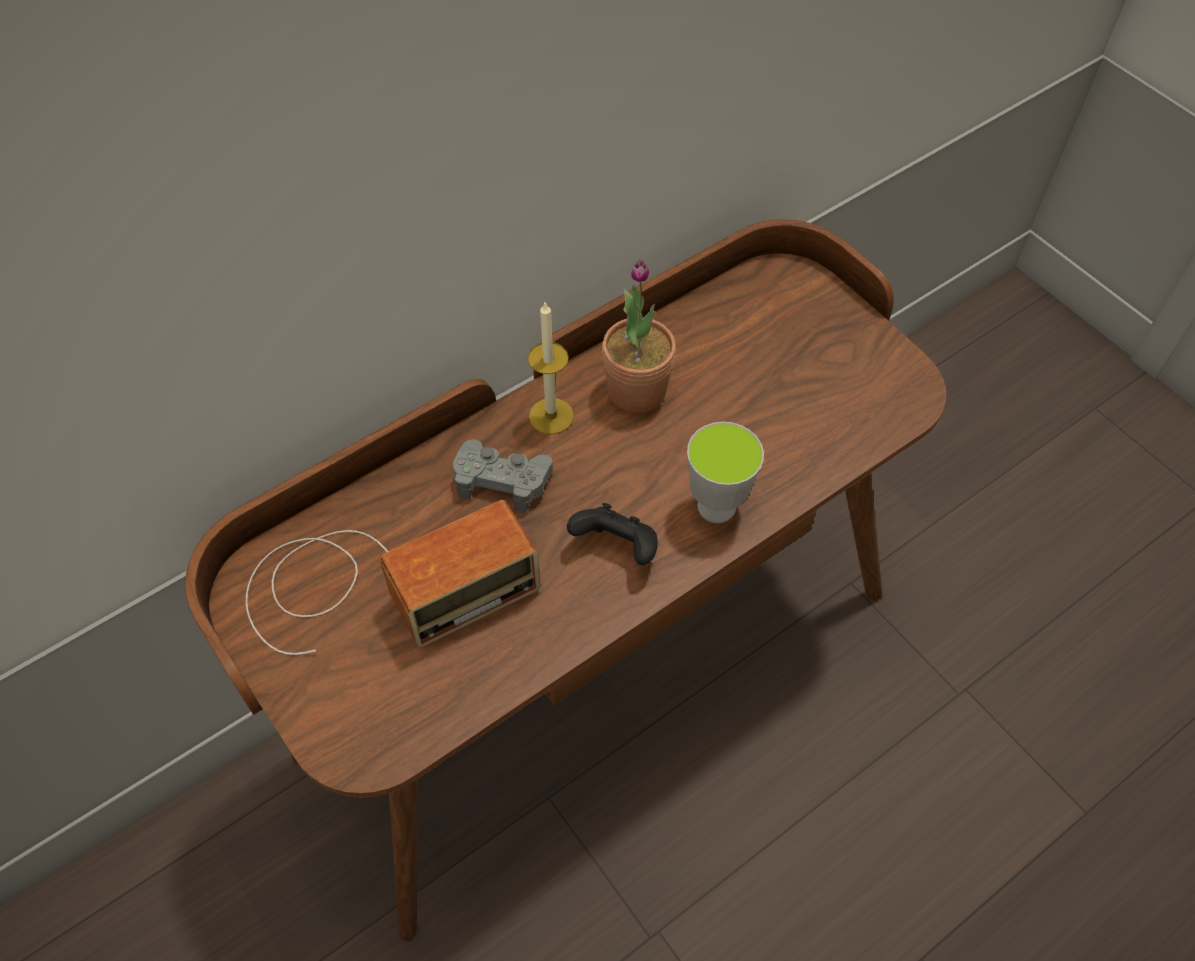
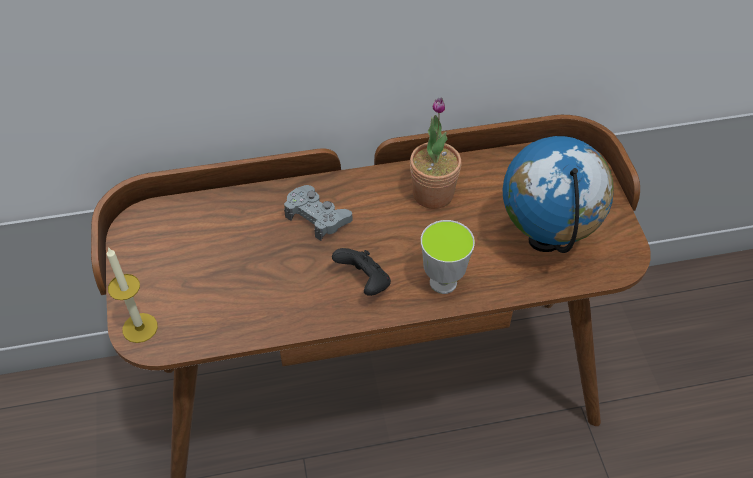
camera: 25 degrees right, 5 degrees down
radio [246,500,541,655] -> none
candle [528,303,574,434] -> candle moved to [107,247,158,343]
none -> globe [503,136,614,253]

